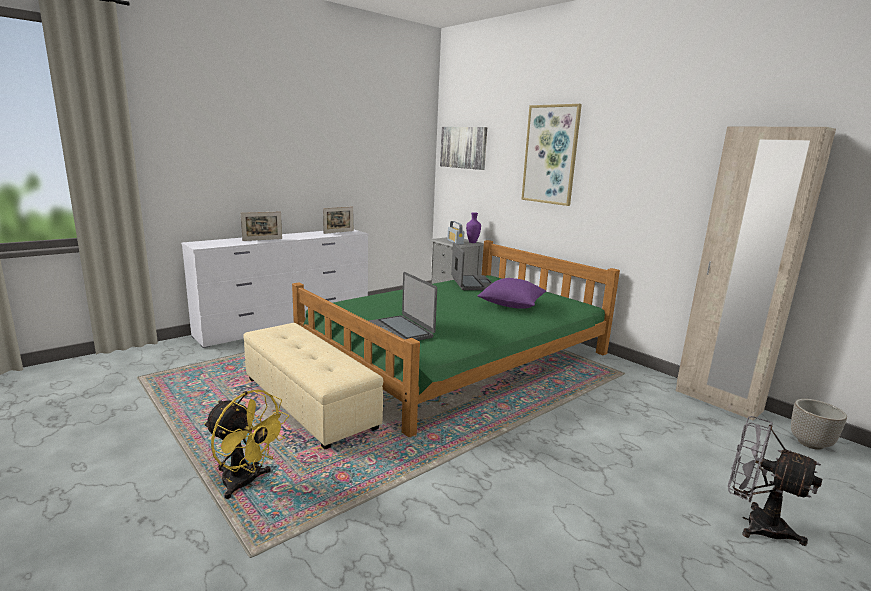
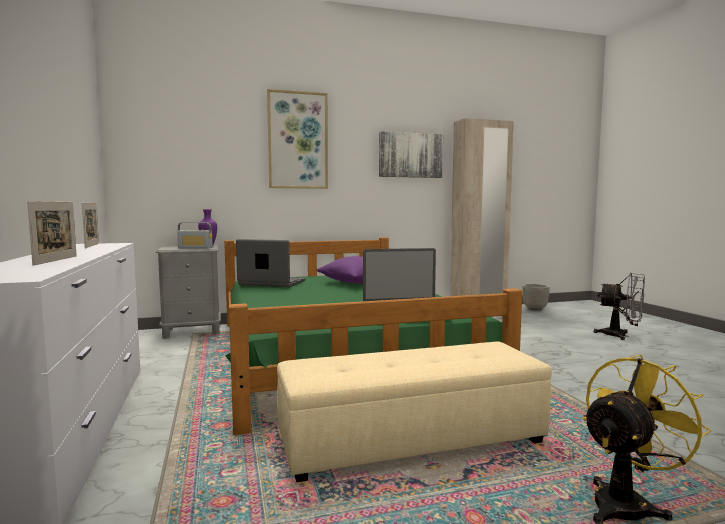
camera: 65 degrees left, 10 degrees down
picture [440,127,487,170] -> picture moved to [379,131,443,178]
grey fan [728,416,822,546] -> grey fan turned 120 degrees counterclockwise [594,273,645,340]

